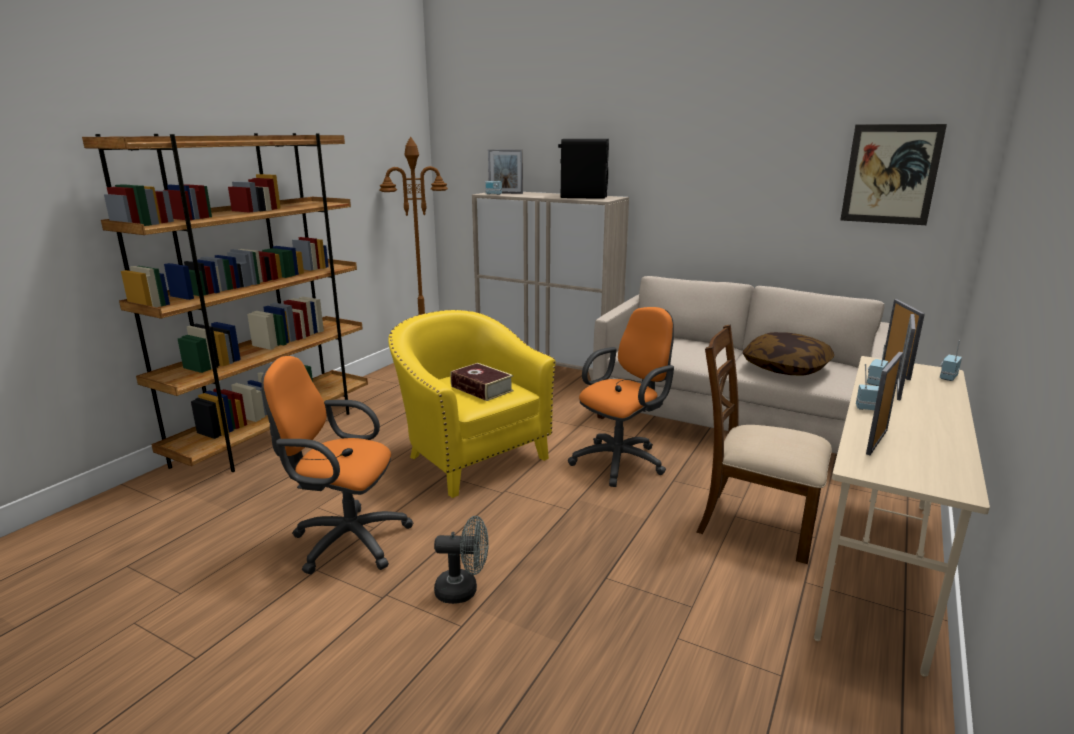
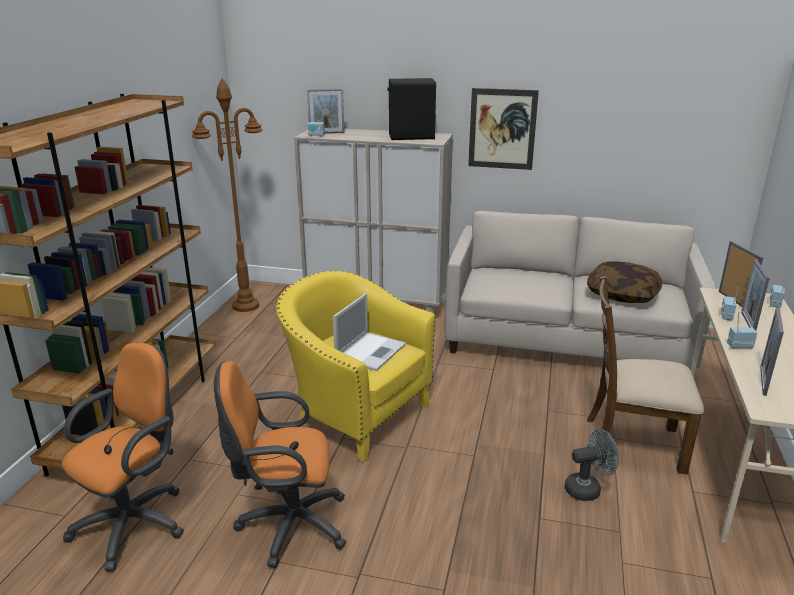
camera: 15 degrees left, 5 degrees up
grey fan [434,516,489,604] -> grey fan moved to [565,429,619,501]
book [450,363,514,401] -> laptop [333,293,406,371]
orange office chair [568,307,674,487] -> orange office chair moved to [62,342,184,572]
picture [841,124,947,225] -> picture moved to [468,88,539,170]

